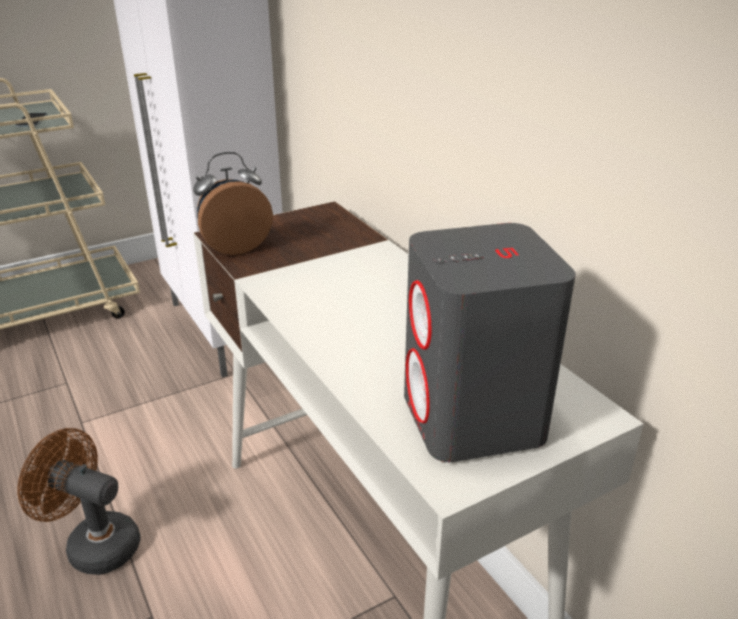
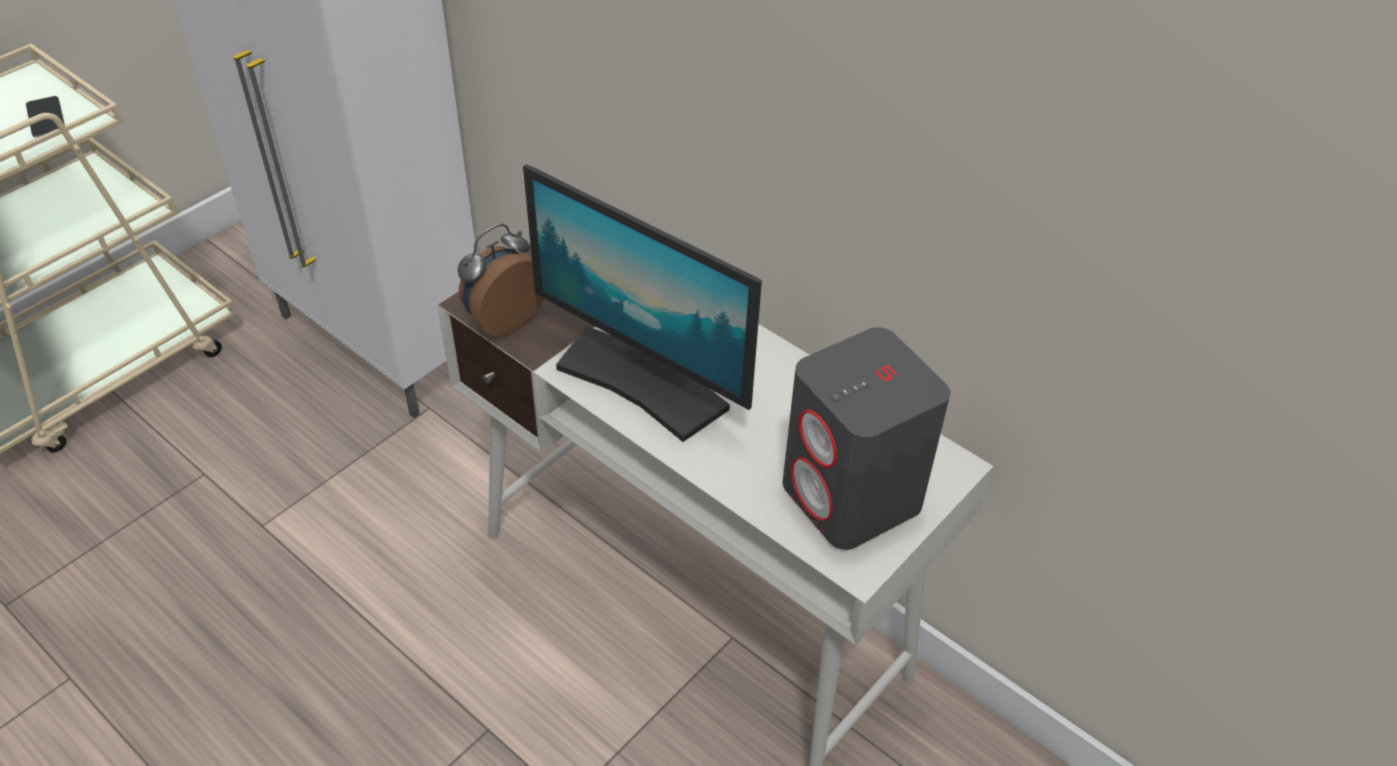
camera: 20 degrees left, 15 degrees up
brown fan [17,428,140,575] -> none
none -> monitor [523,164,762,442]

